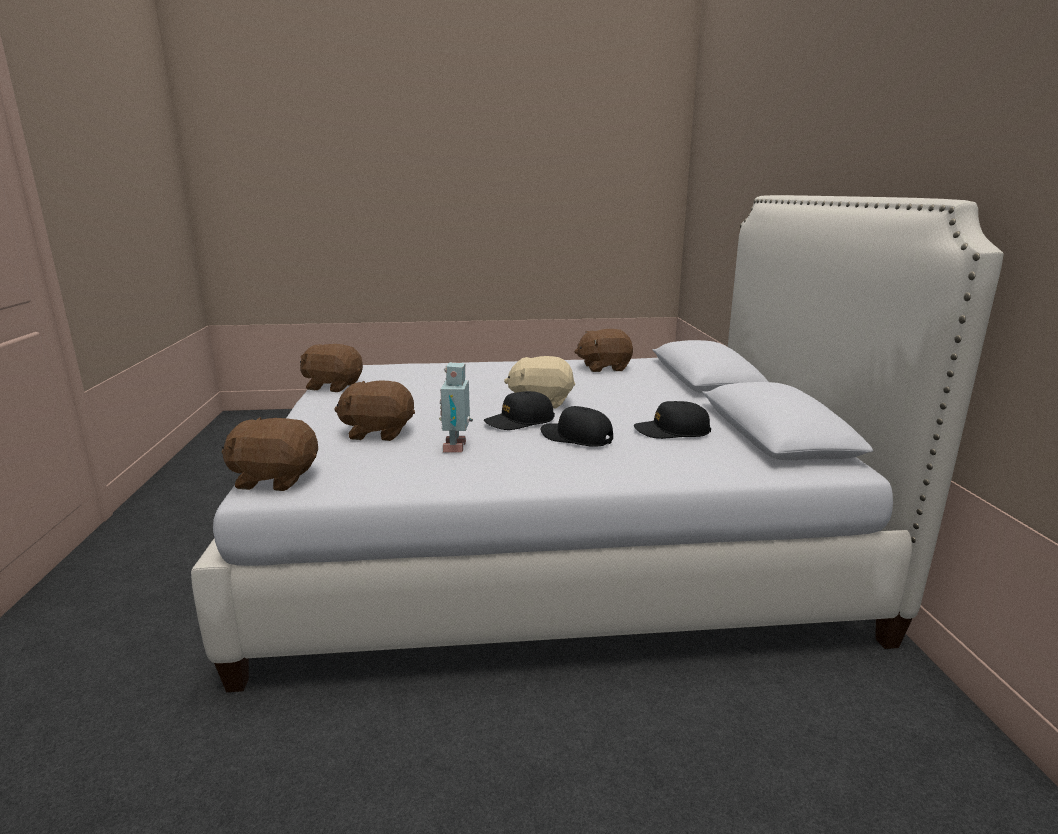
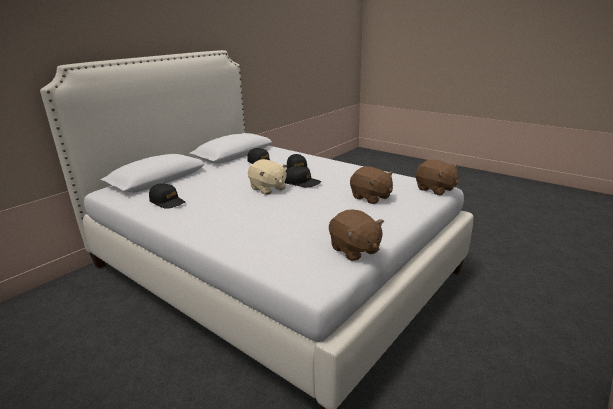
camera: 135 degrees left, 5 degrees up
toy robot [439,362,473,452] -> none
brown plush toy [574,329,633,372] -> black cap [149,183,185,209]

